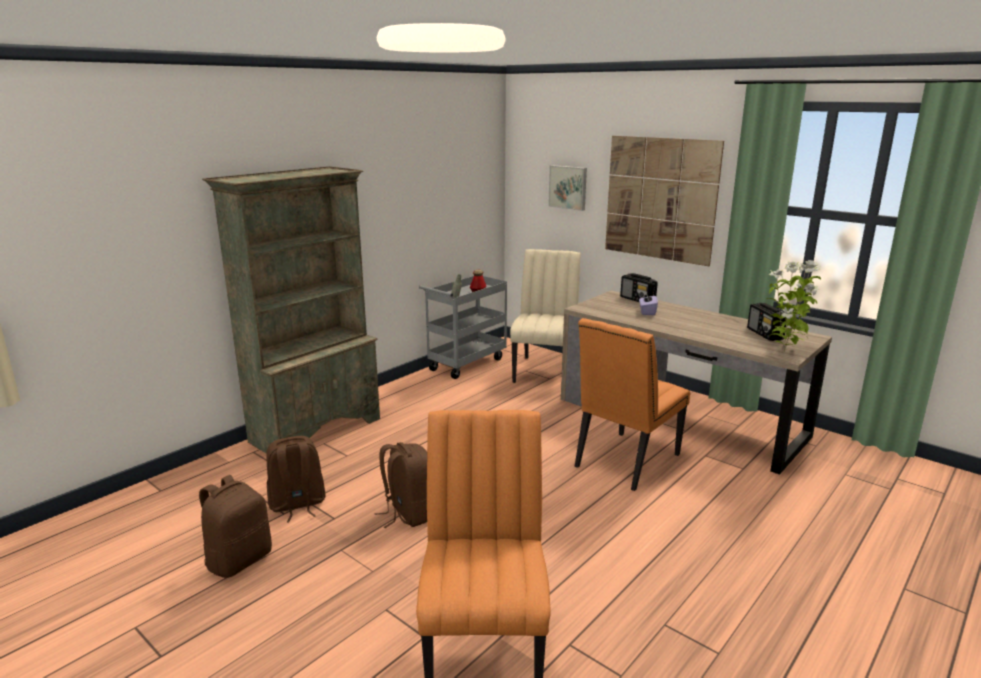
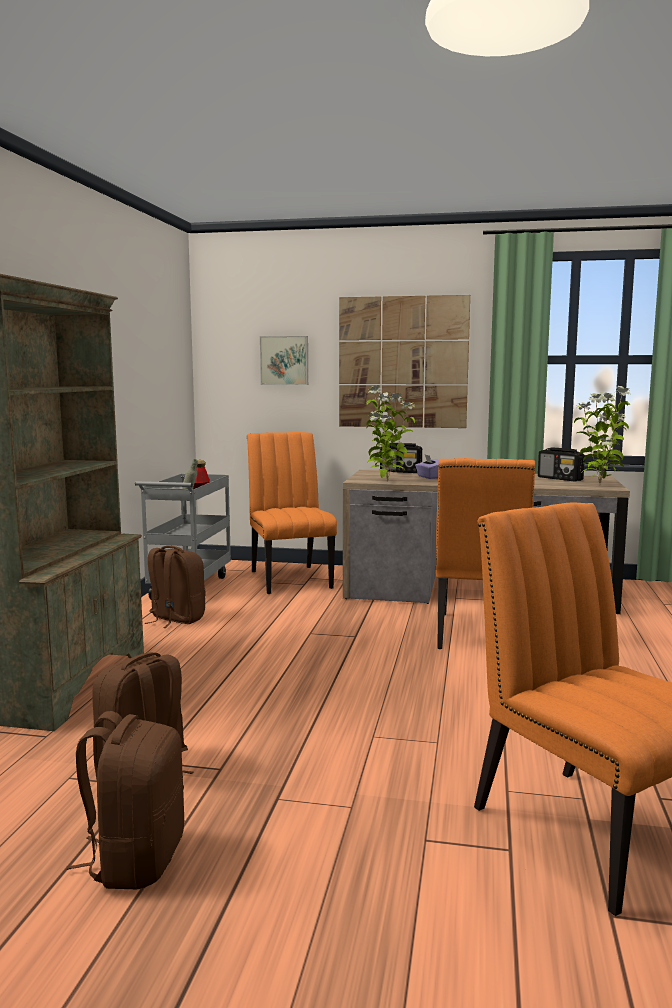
camera: 30 degrees left, 10 degrees down
brown backpack [375,442,427,528] -> brown backpack moved to [145,546,206,628]
beige chair [510,249,581,383] -> orange chair [247,432,337,594]
none -> potted plant [366,385,415,482]

